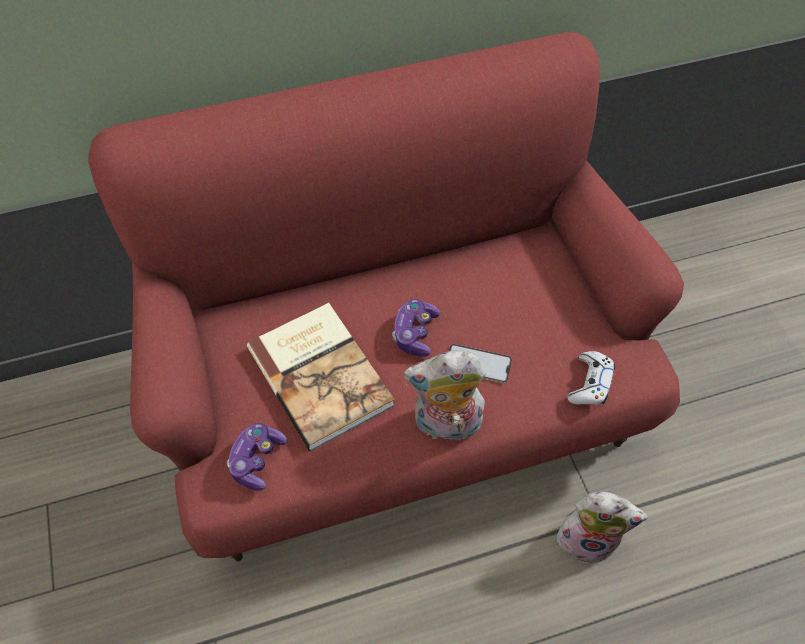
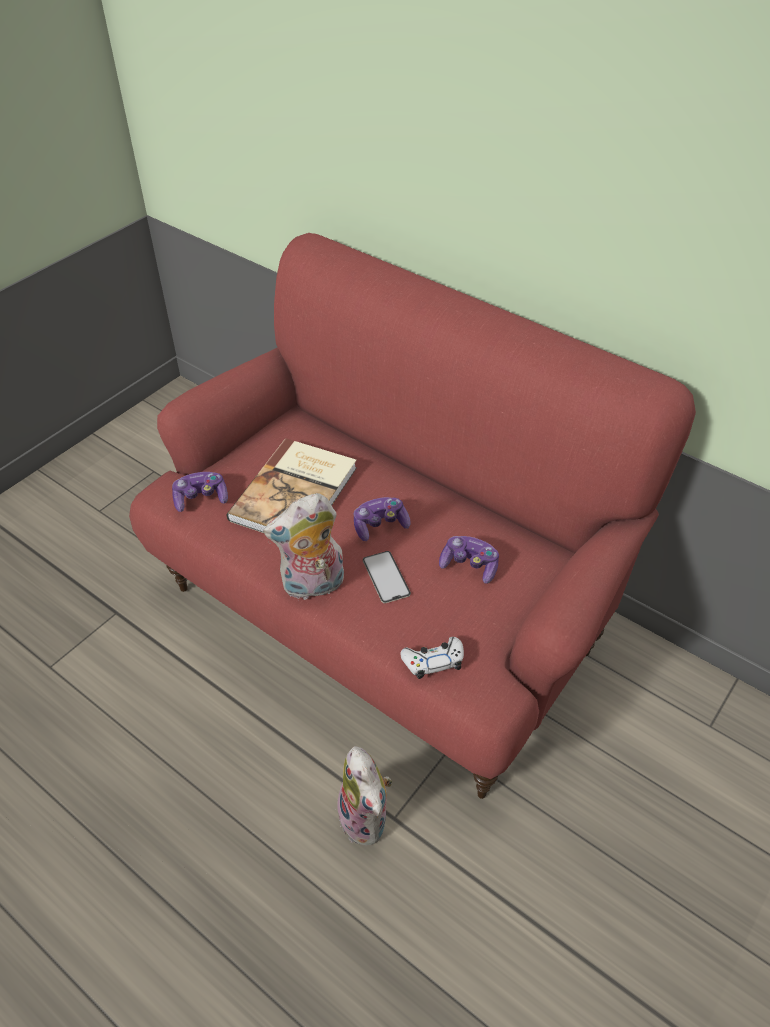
camera: 55 degrees right, 10 degrees down
plush toy [403,350,486,441] -> plush toy turned 75 degrees counterclockwise [263,493,344,600]
none -> game controller [439,536,499,584]

